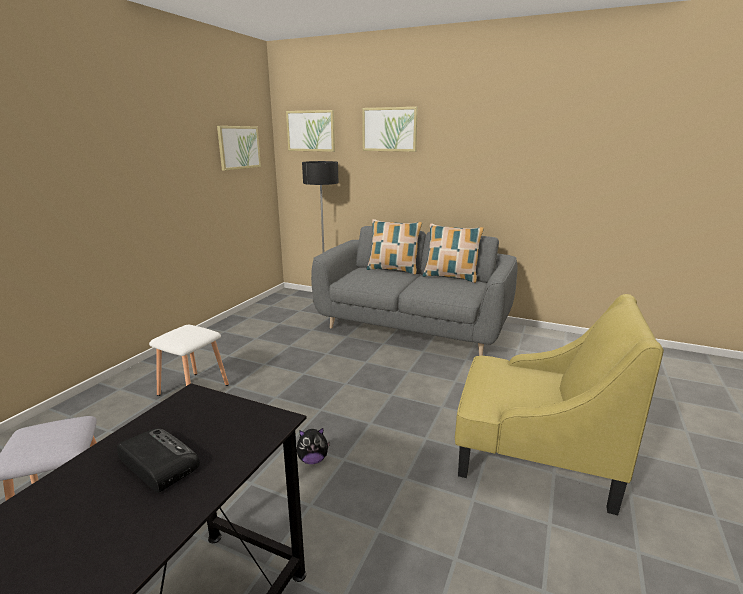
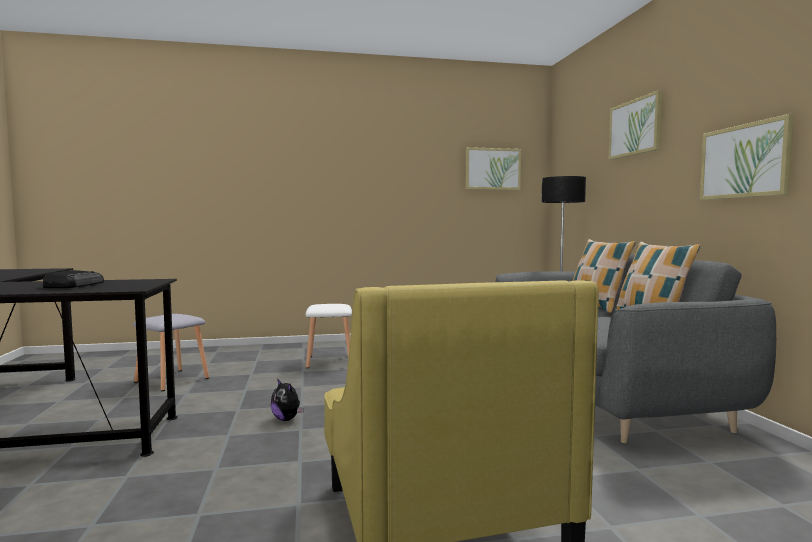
camera: 55 degrees right, 15 degrees down
picture [286,110,335,152] -> picture moved to [700,114,794,200]

